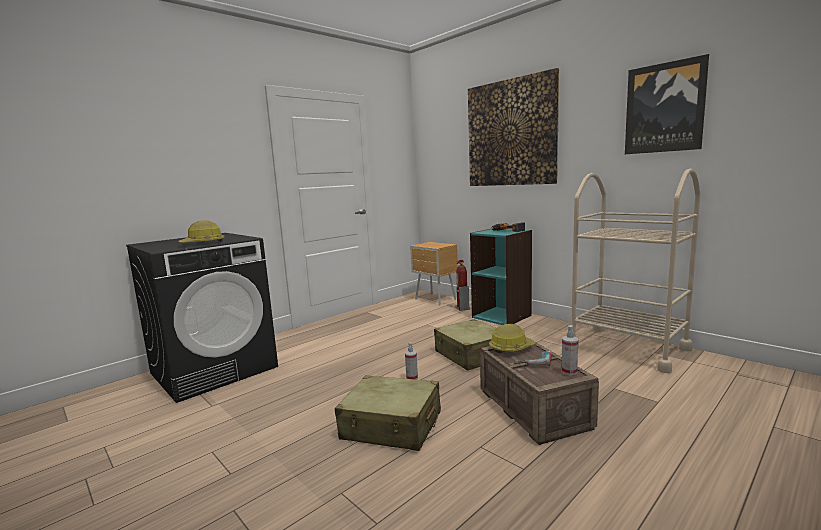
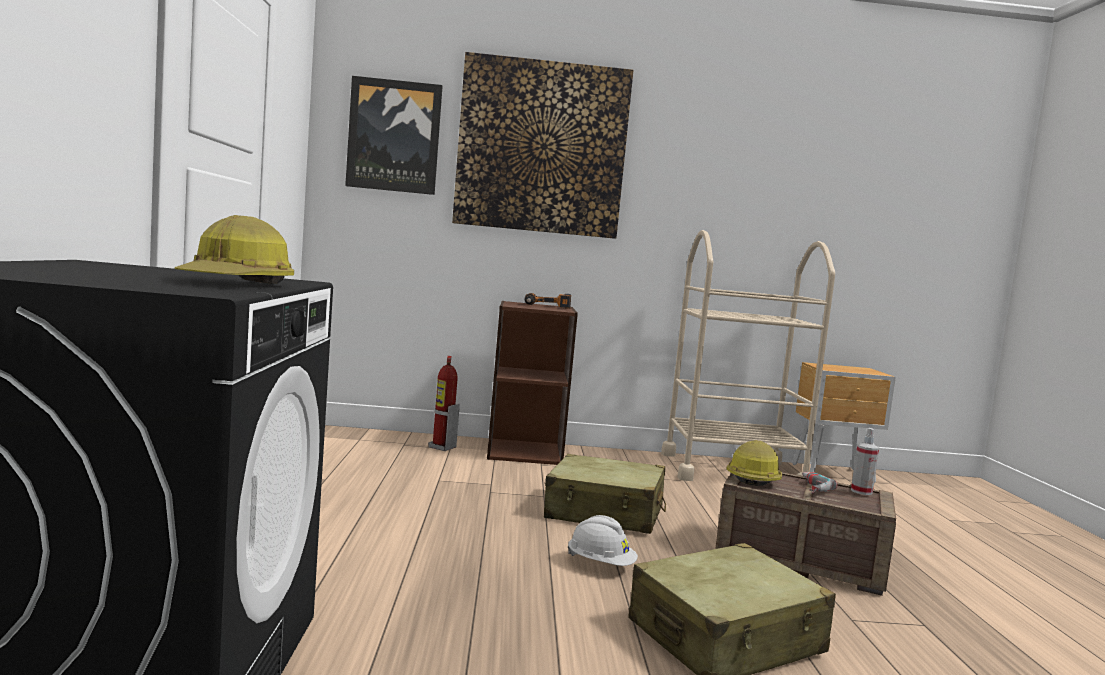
camera: 50 degrees left, 5 degrees down
spray bottle [405,343,418,380] -> white hard hat [568,515,638,566]
brown nightstand [410,242,458,305] -> brown nightstand moved to [792,362,896,483]
turquoise bookcase [470,229,532,325] -> brown bookcase [487,301,578,465]
picture [625,54,709,154] -> picture moved to [345,76,443,195]

